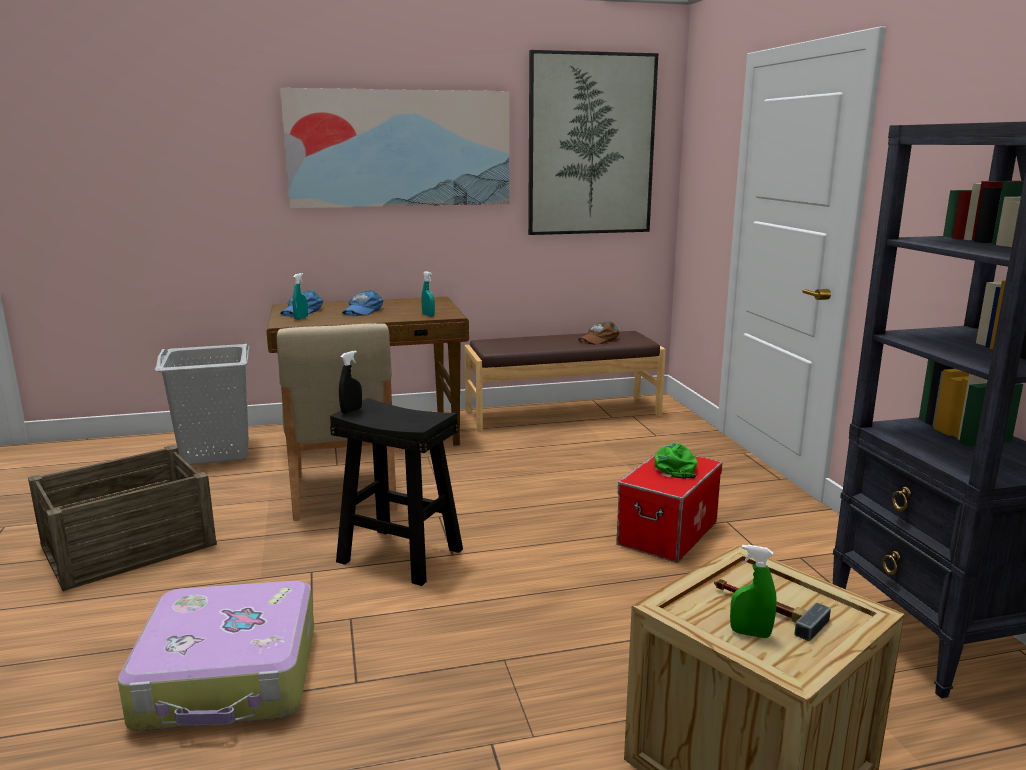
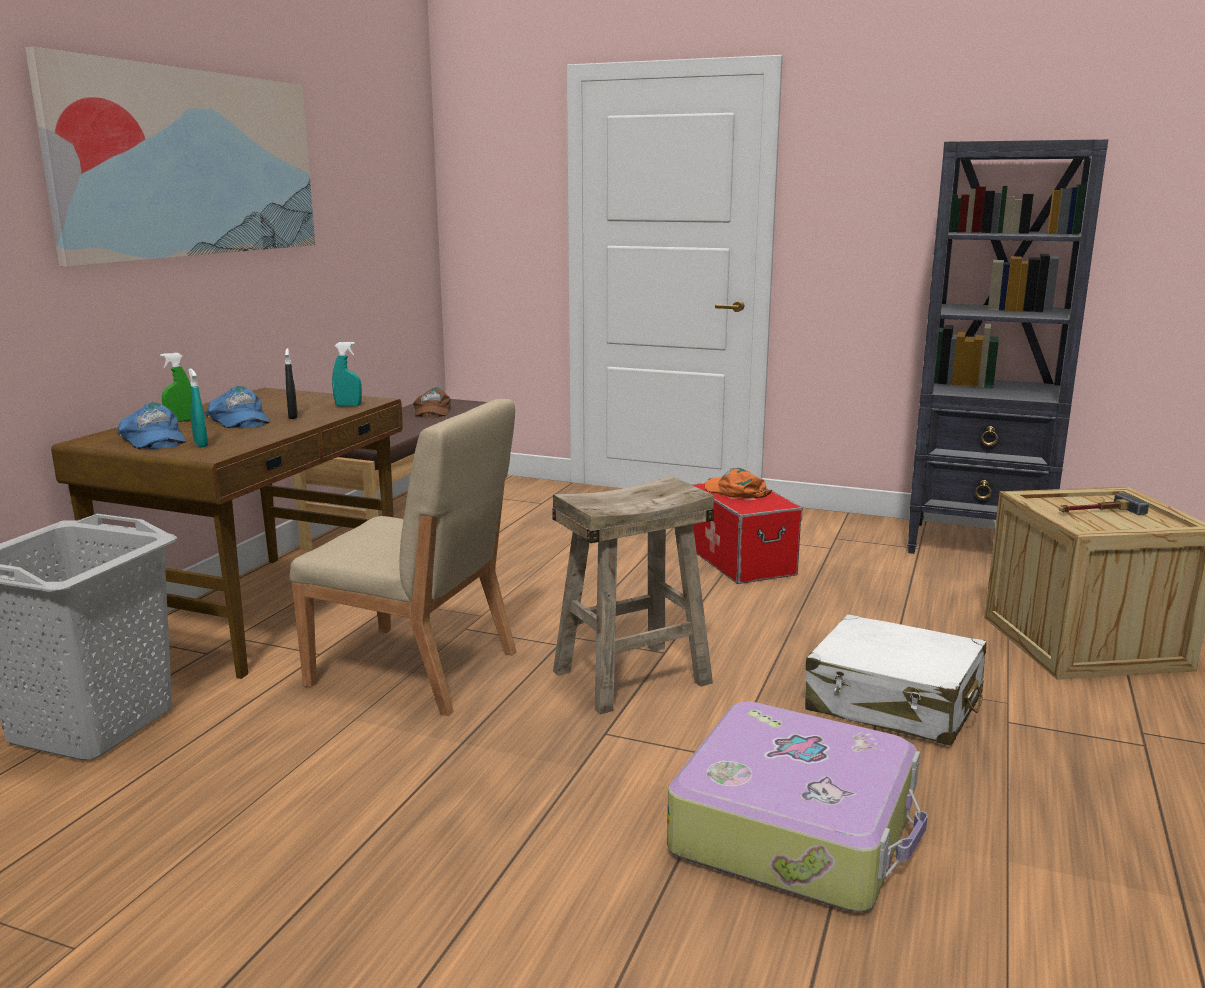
camera: 55 degrees left, 0 degrees up
crate [28,445,217,591] -> none
black stool [330,398,463,586] -> beige stool [552,476,714,715]
black spray bottle [339,351,362,413] -> black spray bottle moved to [285,348,297,419]
picture [528,50,658,235] -> none
green cap [654,443,698,479] -> orange cap [704,468,772,498]
green spray bottle [730,545,777,638] -> green spray bottle moved to [160,353,192,422]
none -> white suitcase [805,614,986,746]

